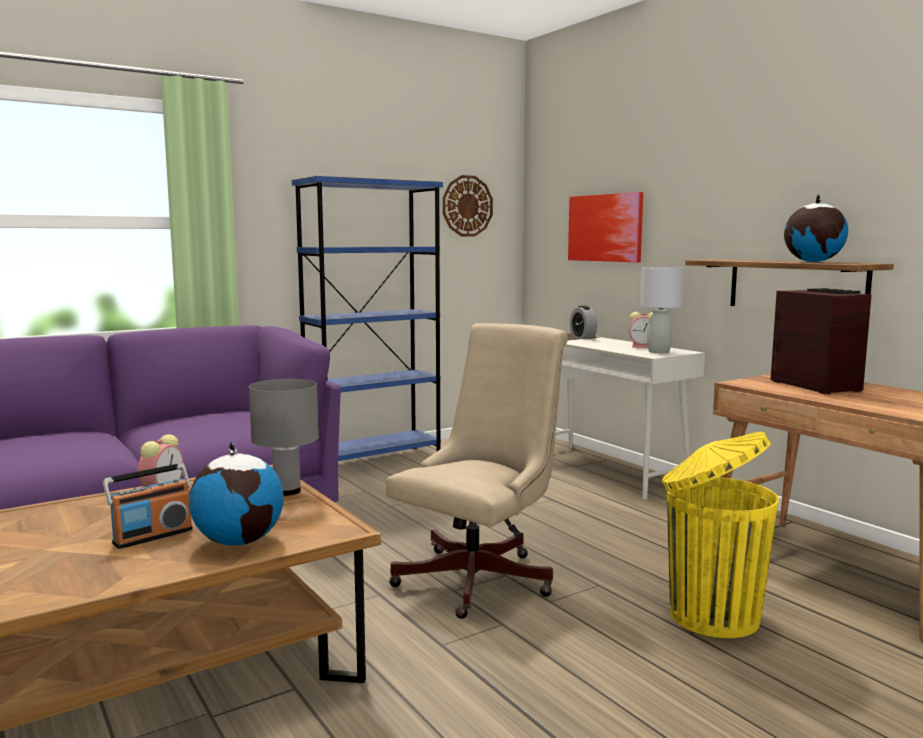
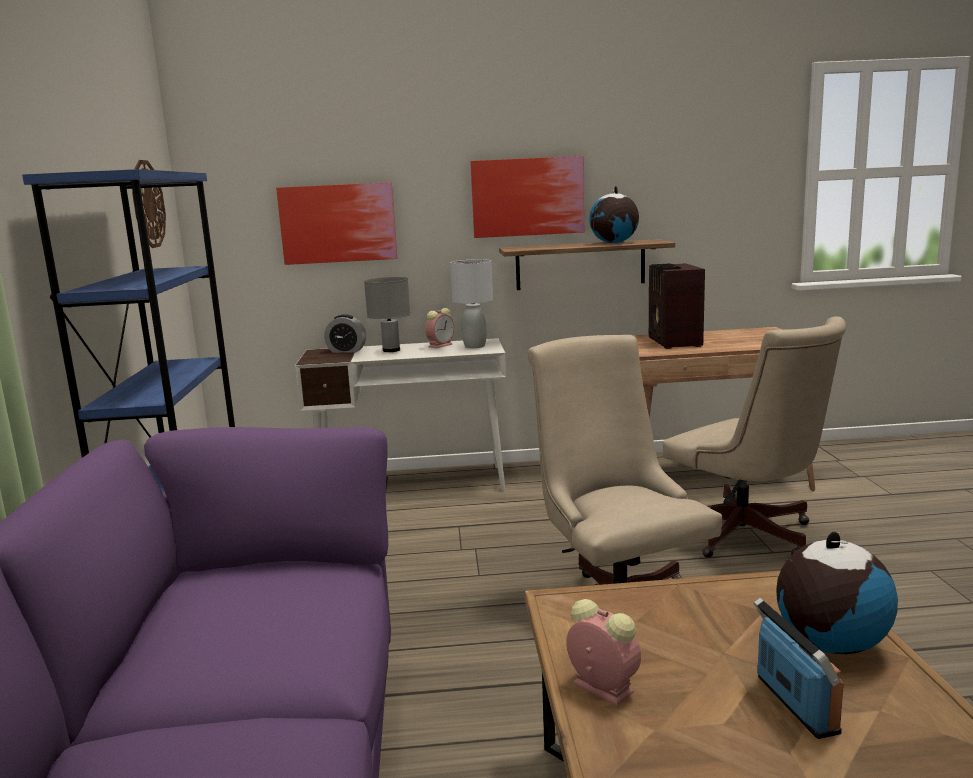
camera: 60 degrees left, 5 degrees up
grey table lamp [249,379,319,496] -> grey table lamp moved to [364,277,410,352]
yellow trash can [662,432,779,638] -> beige office chair [663,316,846,558]
radio [771,288,872,394] -> radio turned 105 degrees counterclockwise [649,263,705,349]
none -> picture [470,156,584,238]

